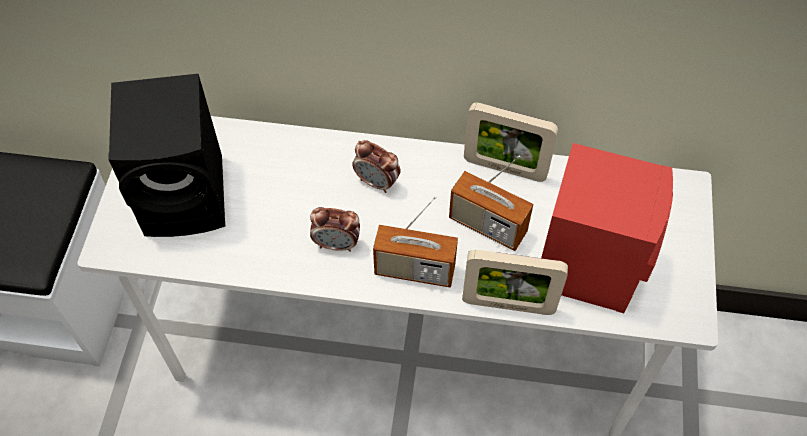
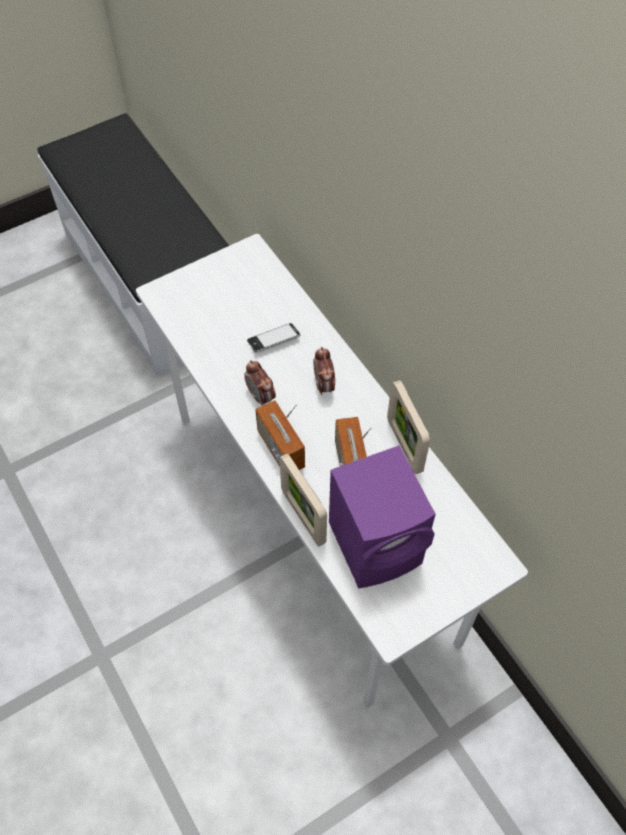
camera: 50 degrees right, 0 degrees up
black speaker [108,74,225,237] -> none
red speaker [541,143,673,313] -> purple speaker [329,445,436,588]
none -> phone [247,323,300,352]

